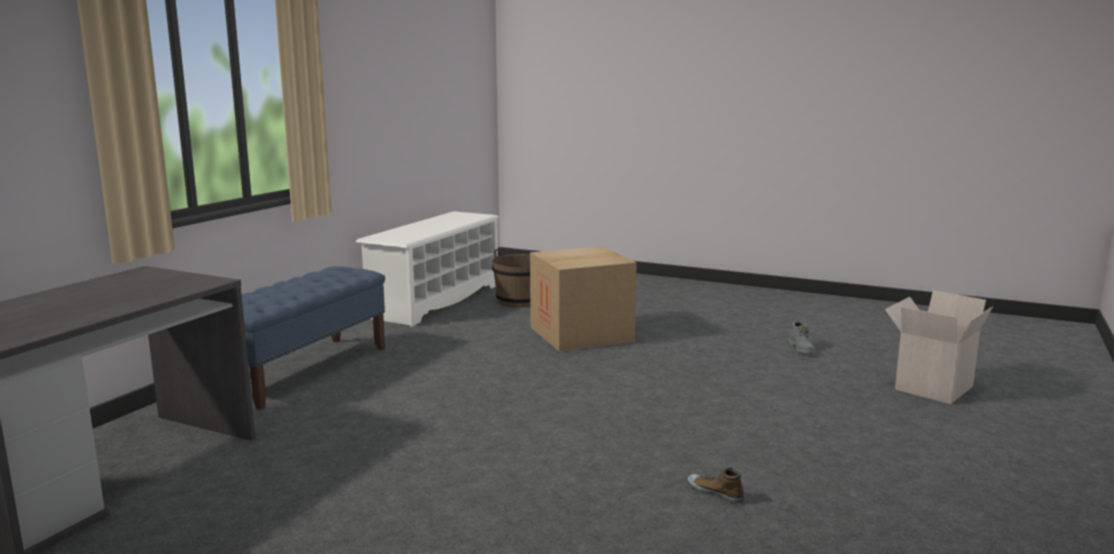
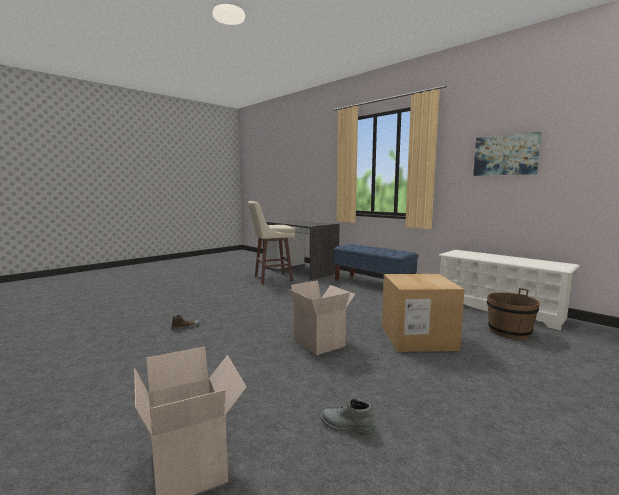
camera: 110 degrees right, 5 degrees down
none -> beige stool [248,201,295,284]
none -> cardboard box [289,280,355,355]
none -> picture [473,132,541,176]

